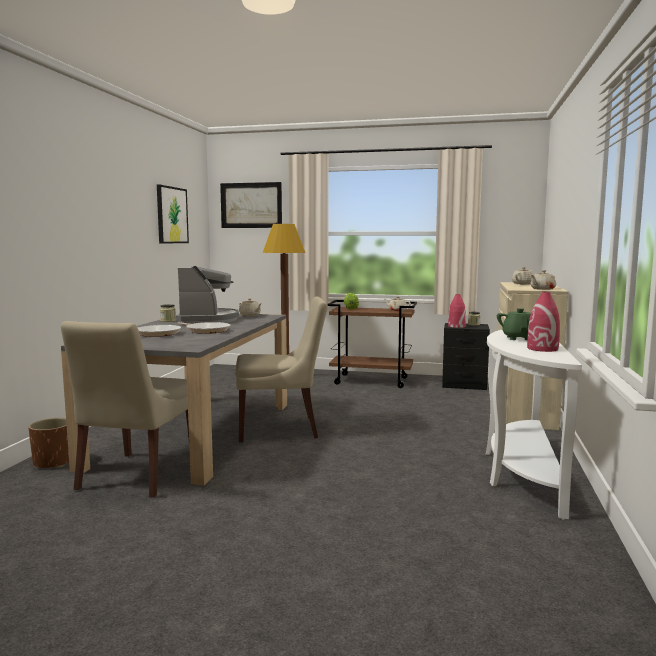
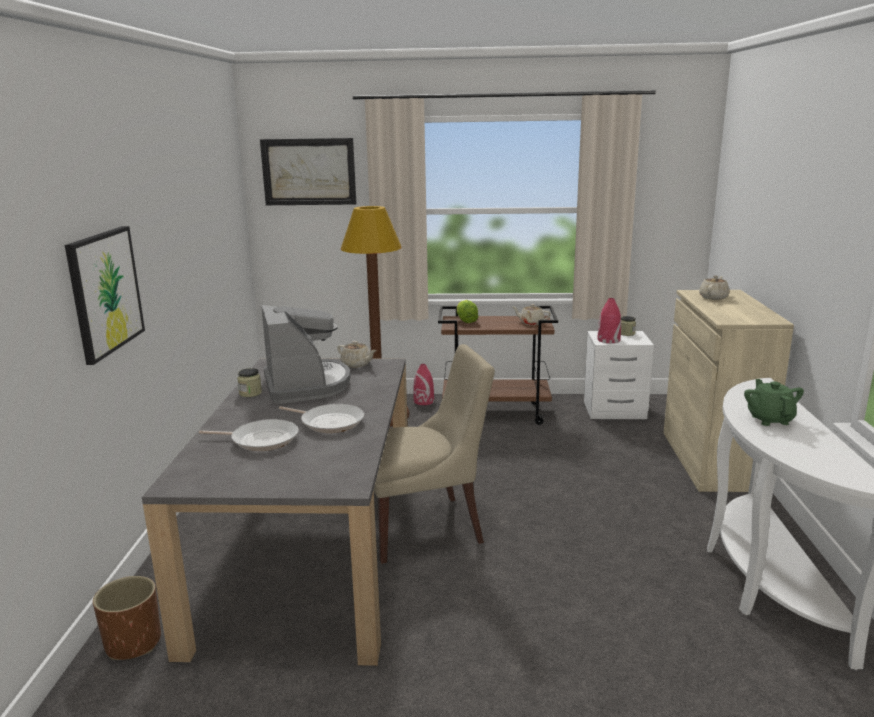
camera: 10 degrees left, 10 degrees up
beige chair [61,321,189,498] -> none
picture [157,185,189,243] -> picture moved to [65,226,145,365]
black nightstand [442,323,490,390] -> white nightstand [584,331,654,419]
red vase [527,292,560,352] -> red vase moved to [413,364,434,405]
beige teapot [530,270,556,290] -> none

